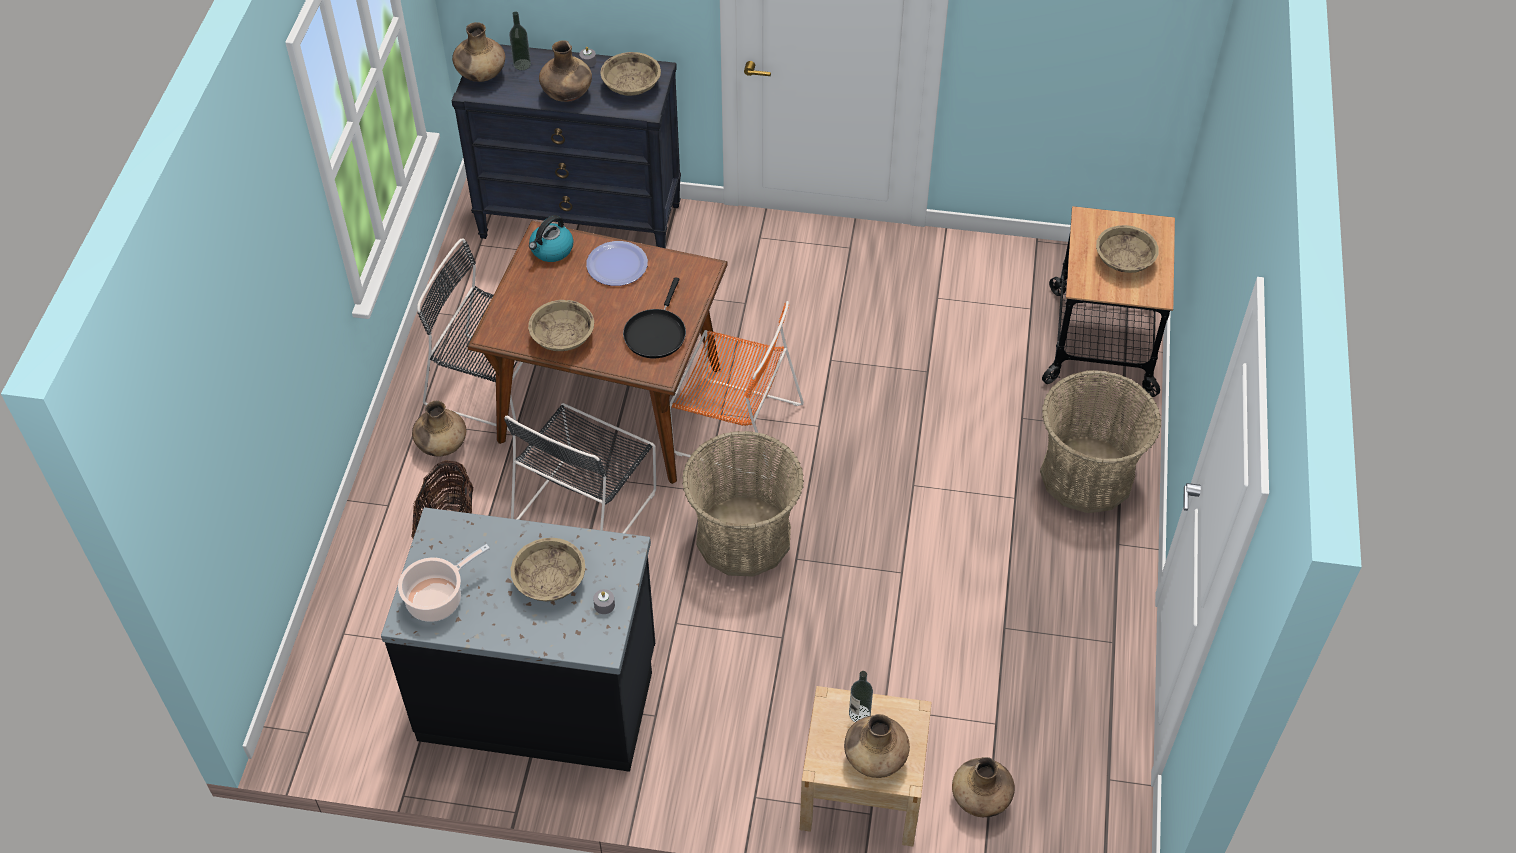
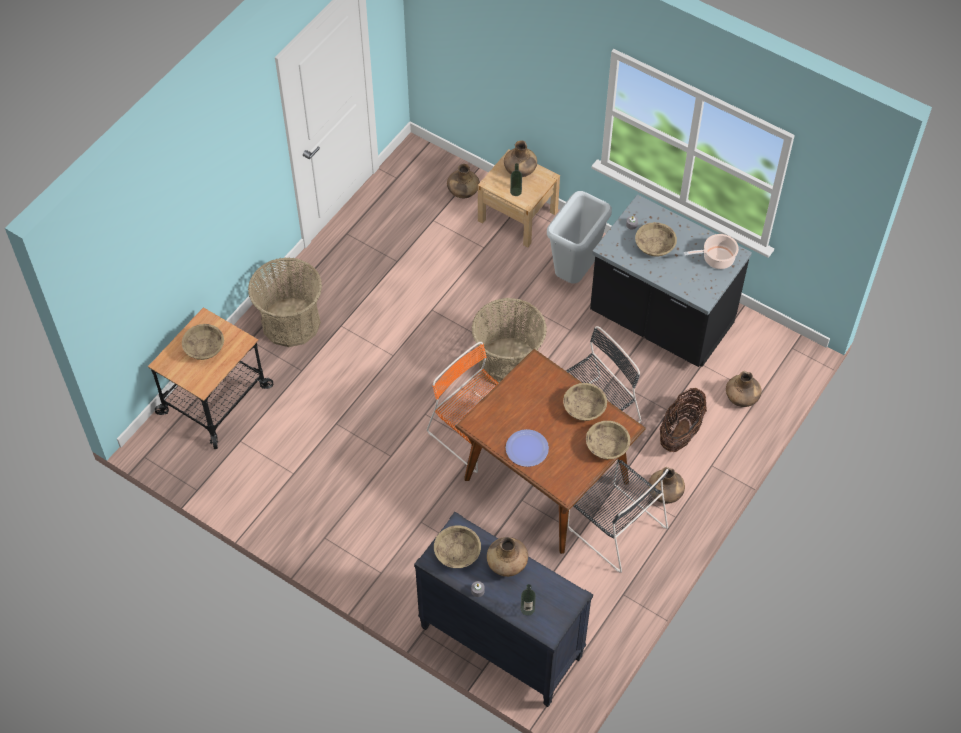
camera: 155 degrees left, 5 degrees up
brown vase [452,22,505,82] -> brown vase moved to [726,371,762,407]
kettle [529,215,574,262] -> none
black frying pan [623,277,686,358] -> none
none -> grey trash can [547,191,612,284]
none -> beige bowl [586,421,630,459]

